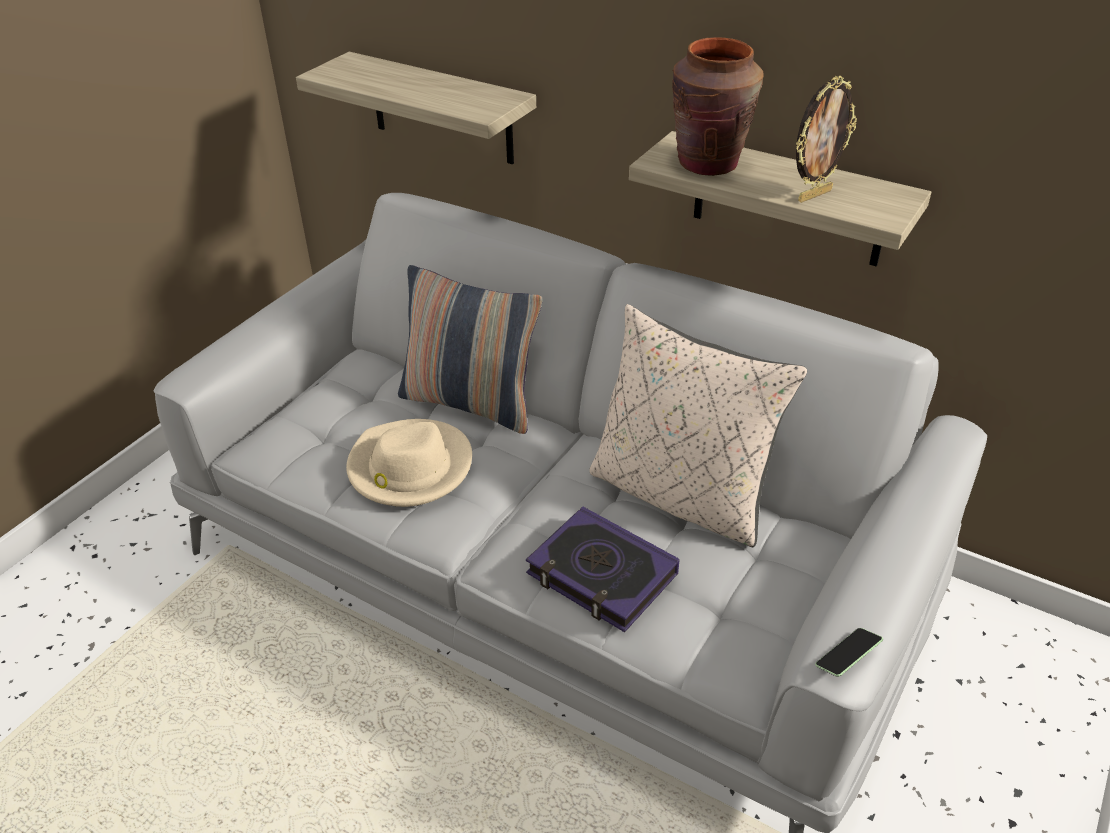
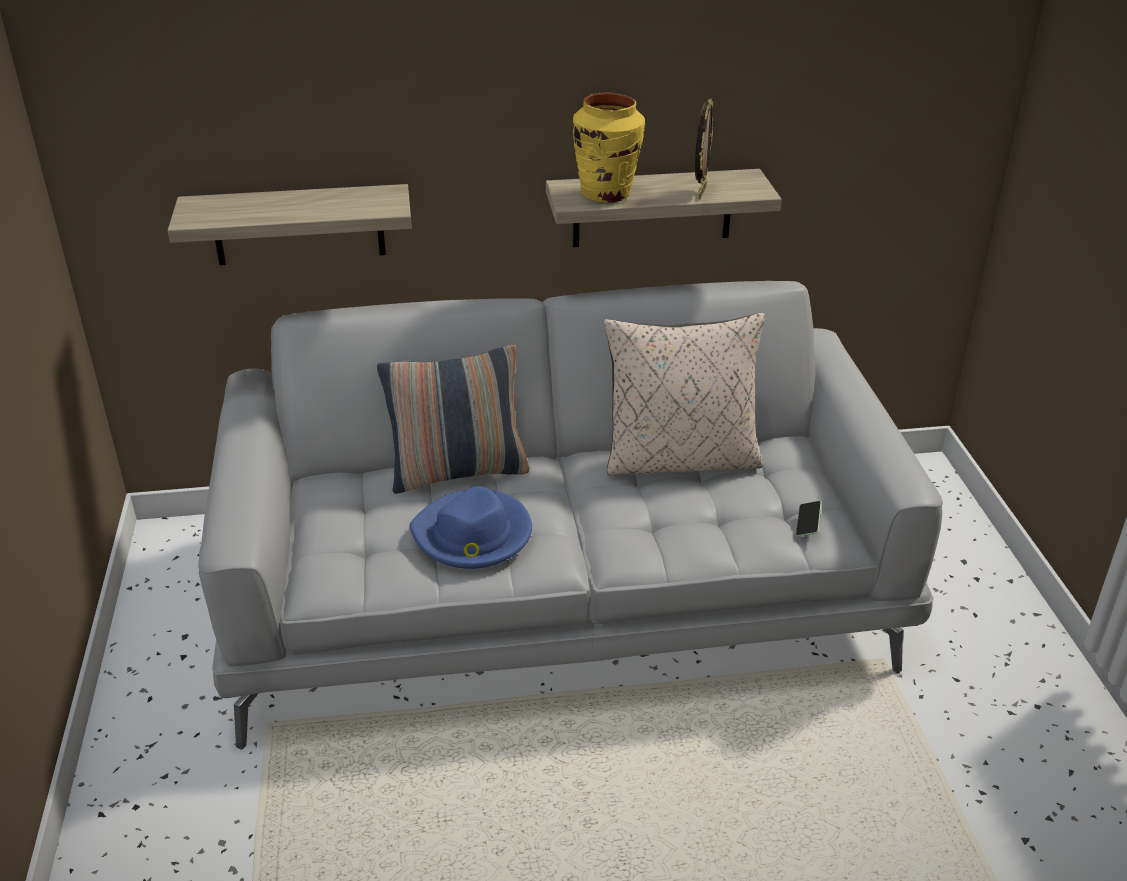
camera: 40 degrees left, 5 degrees down
beige hat [346,419,472,507] -> blue hat [410,486,532,569]
book [526,507,679,632] -> none
brown vase [672,37,764,176] -> yellow vase [573,92,645,202]
phone [815,628,883,677] -> phone moved to [796,501,822,536]

